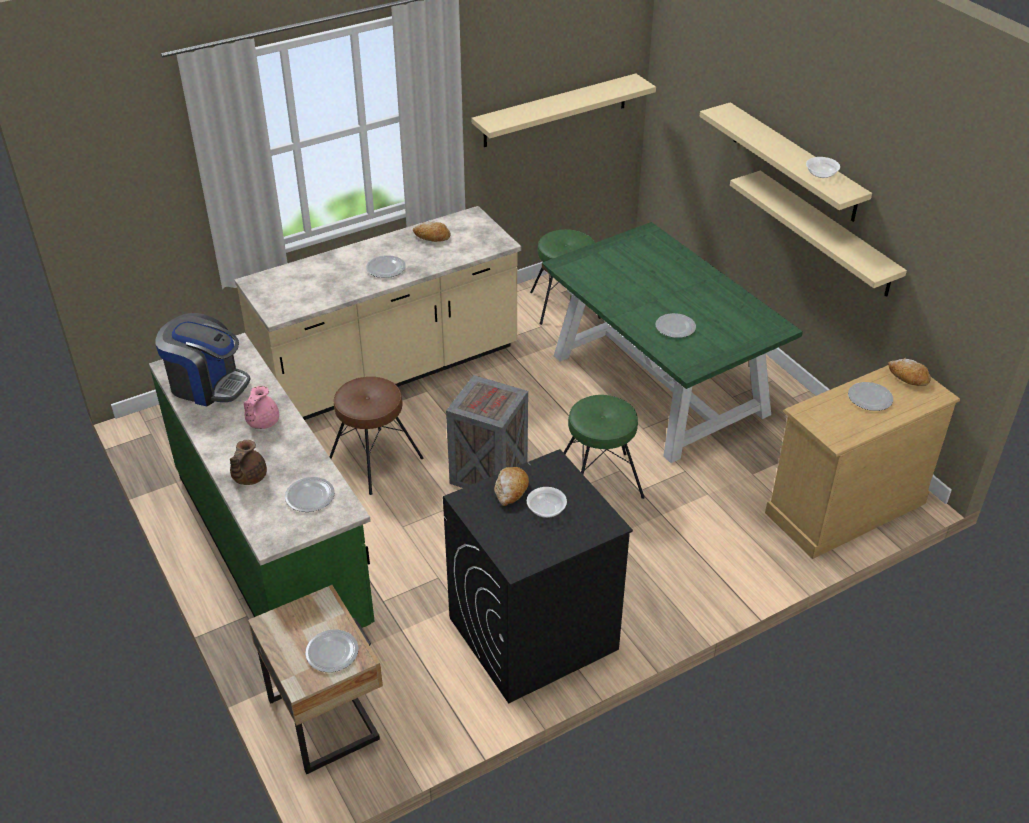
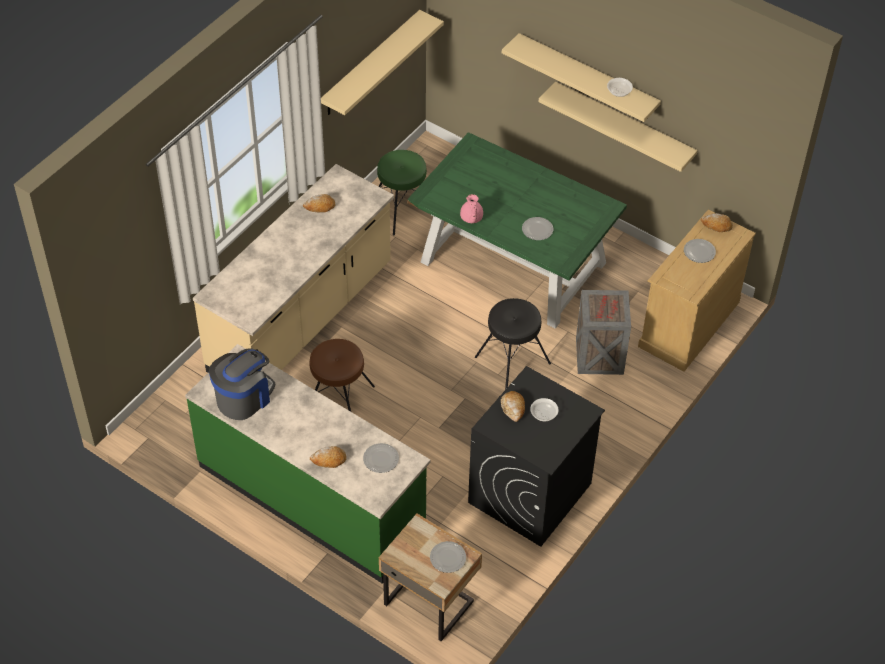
camera: 25 degrees left, 10 degrees up
coffee machine [156,313,250,407] -> coffee machine turned 45 degrees counterclockwise [209,348,275,420]
brown teapot [230,440,267,485] -> bread [310,446,347,468]
pink teapot [244,386,279,429] -> pink teapot moved to [460,194,483,223]
plate [366,255,406,278] -> none
crate [446,375,528,488] -> crate moved to [576,290,631,375]
green stool [563,395,645,499] -> black stool [475,298,551,390]

